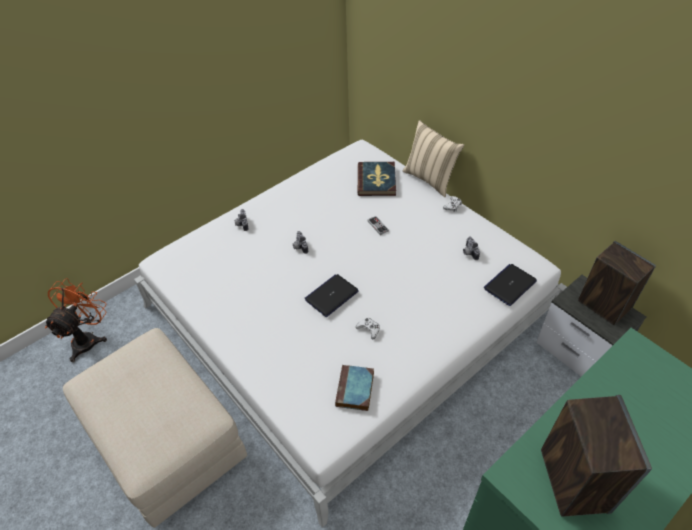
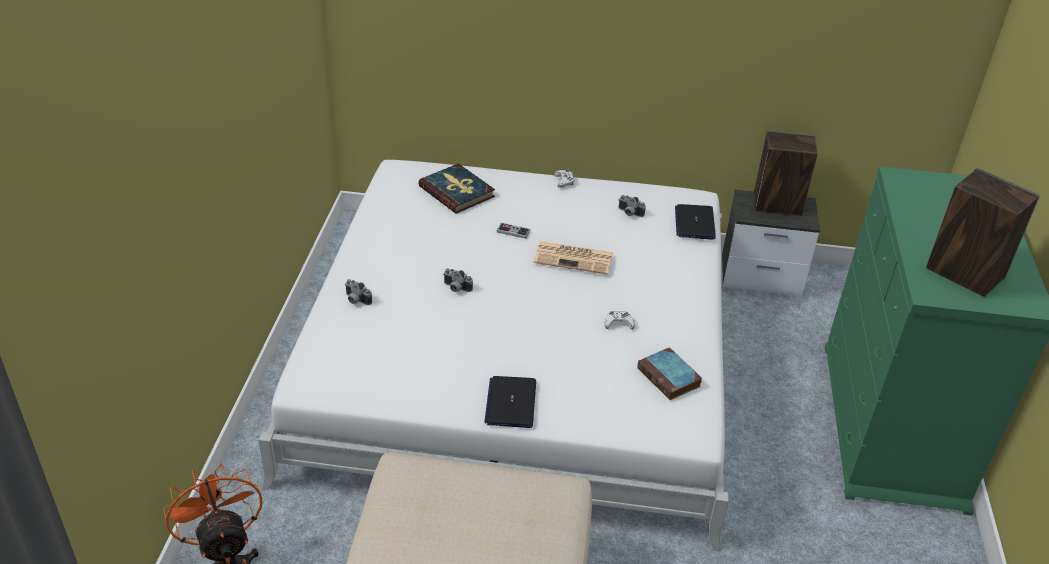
camera: 45 degrees left, 10 degrees down
laptop [305,274,359,317] -> laptop moved to [484,376,536,428]
beige pillow [403,120,464,197] -> none
none -> newspaper [533,241,613,275]

